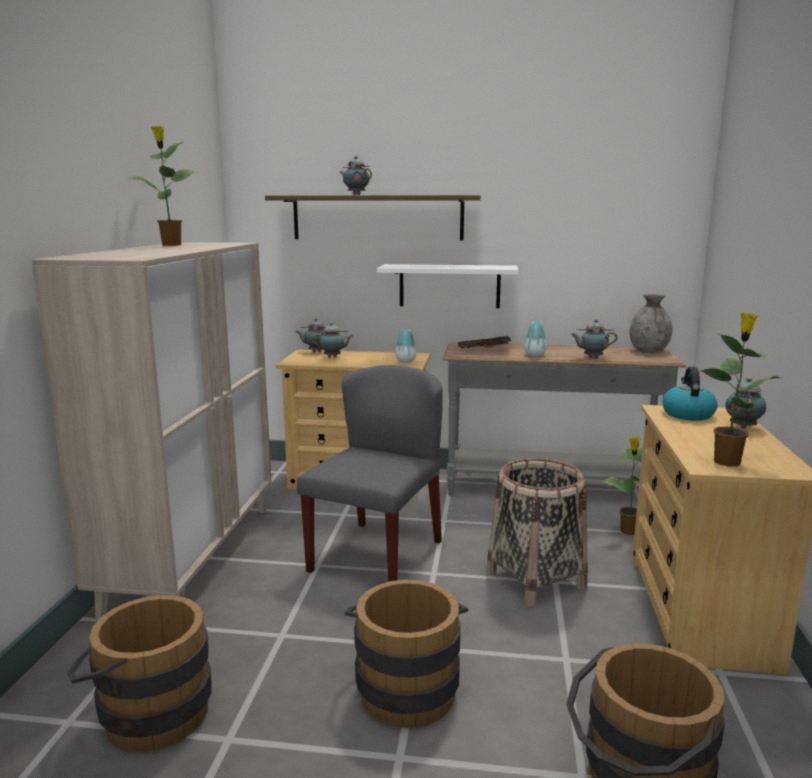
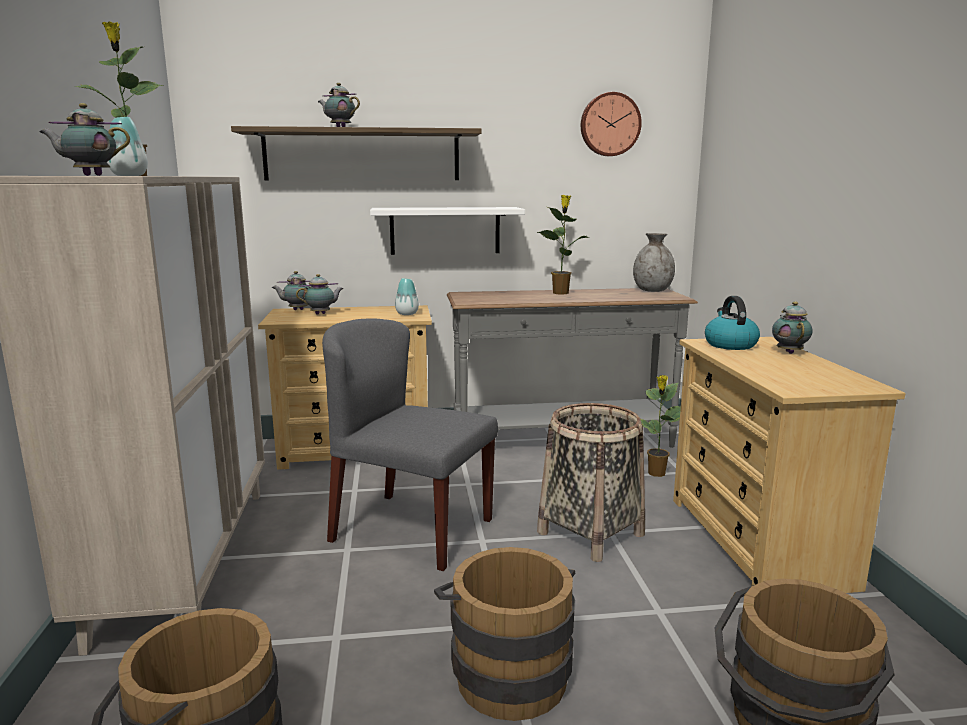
camera: 15 degrees left, 0 degrees up
grey chair [297,365,443,582] -> grey chair turned 75 degrees counterclockwise [322,319,498,571]
black tray [458,336,512,349] -> none
vase [524,321,547,356] -> vase moved to [107,117,148,176]
teapot [571,319,617,358] -> teapot moved to [40,103,130,176]
potted plant [696,313,780,466] -> potted plant moved to [536,195,589,295]
none -> wall clock [581,92,642,156]

